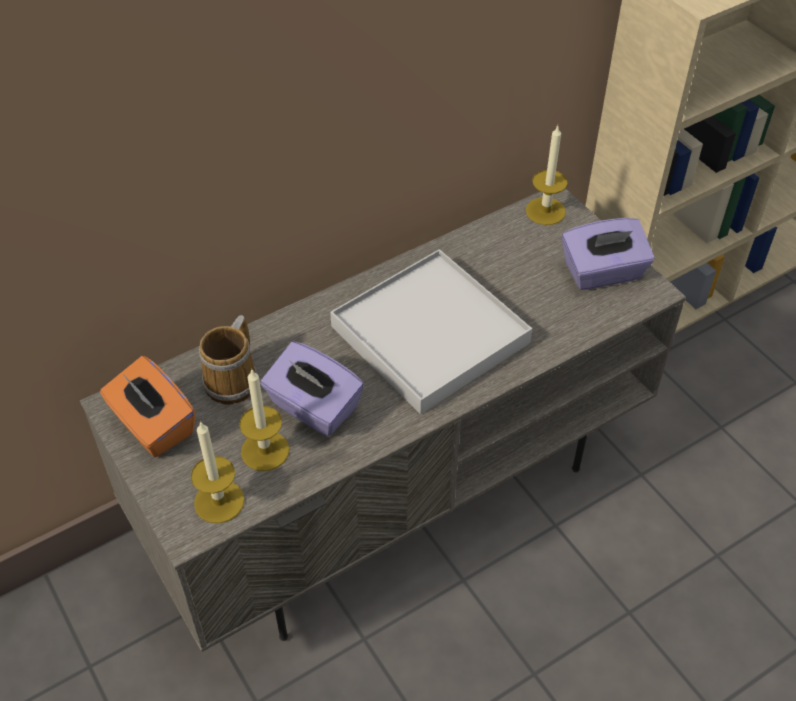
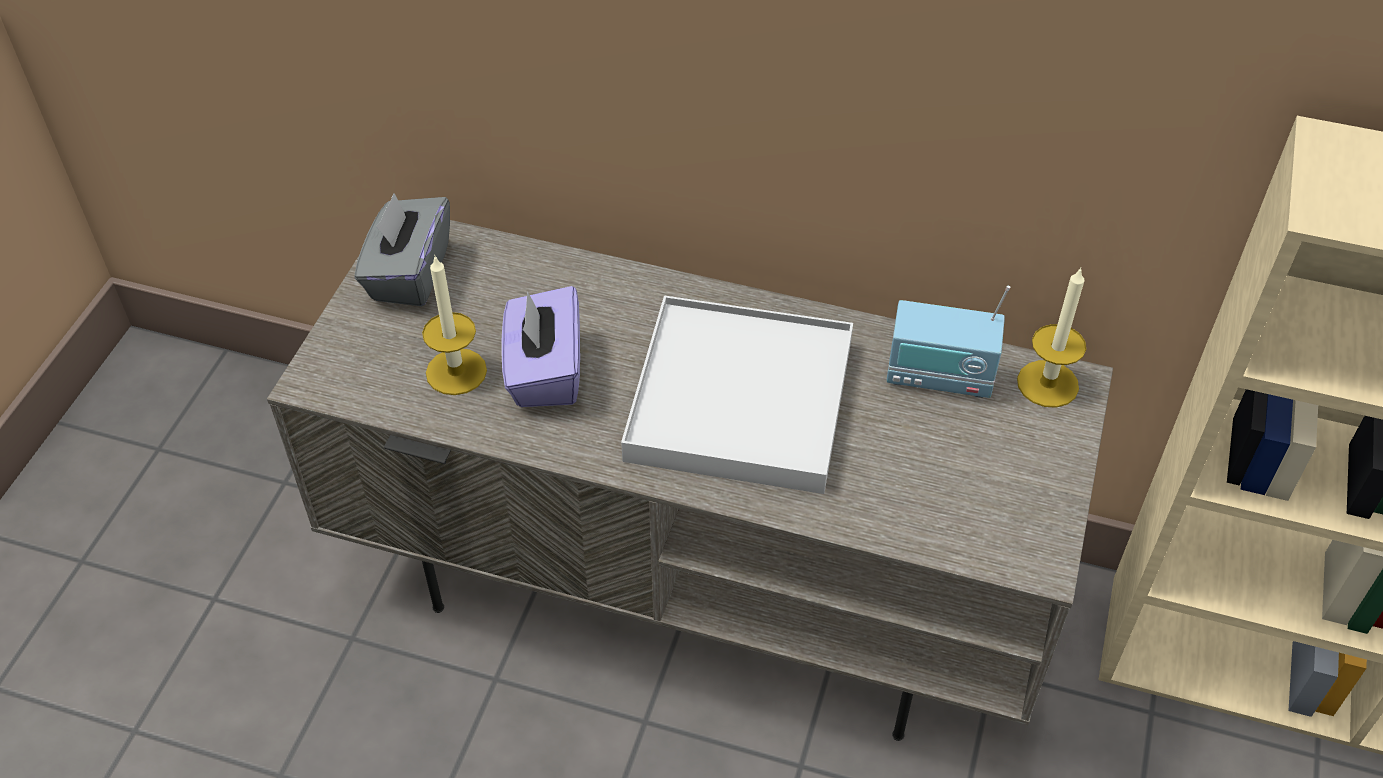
camera: 50 degrees right, 0 degrees up
orange tissue box [100,356,196,457] -> grey tissue box [354,193,450,306]
candle [191,421,245,523] -> none
mug [199,315,257,405] -> none
purple tissue box [562,218,655,290] -> none
none -> radio [887,286,1010,398]

